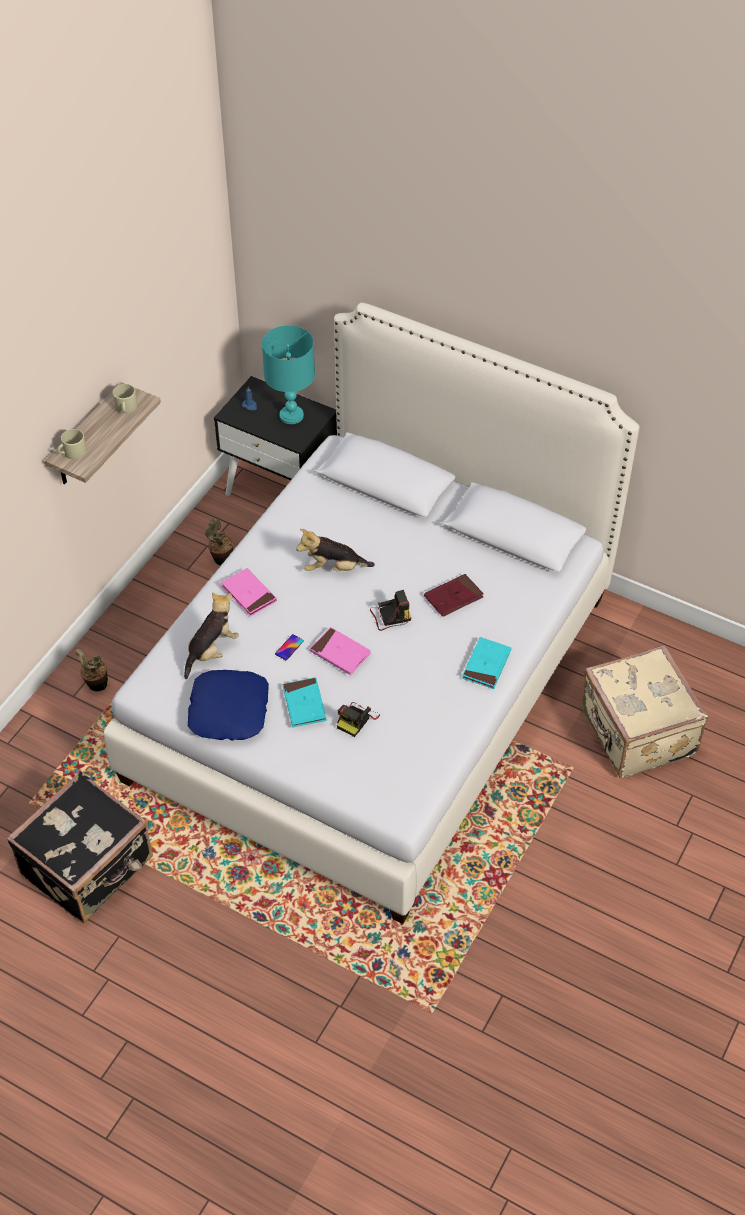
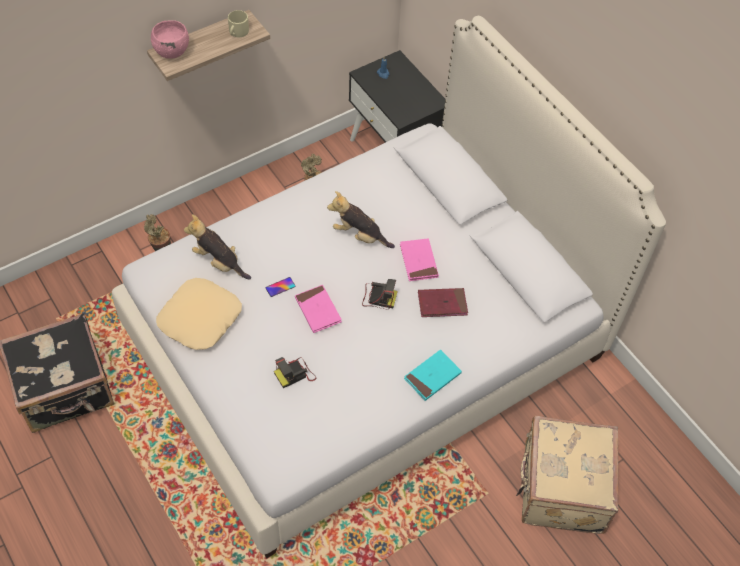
camera: 25 degrees right, 5 degrees up
beige mug [57,429,87,460] -> pink bowl [151,20,189,59]
plush toy [184,592,239,679] -> plush toy turned 120 degrees counterclockwise [184,214,251,280]
blue pillow [188,670,269,741] -> beige pillow [156,278,242,350]
pink book [221,568,277,616] -> pink book moved to [400,238,439,281]
turquoise table lamp [262,325,315,424] -> none
turquoise book [283,677,327,727] -> none

